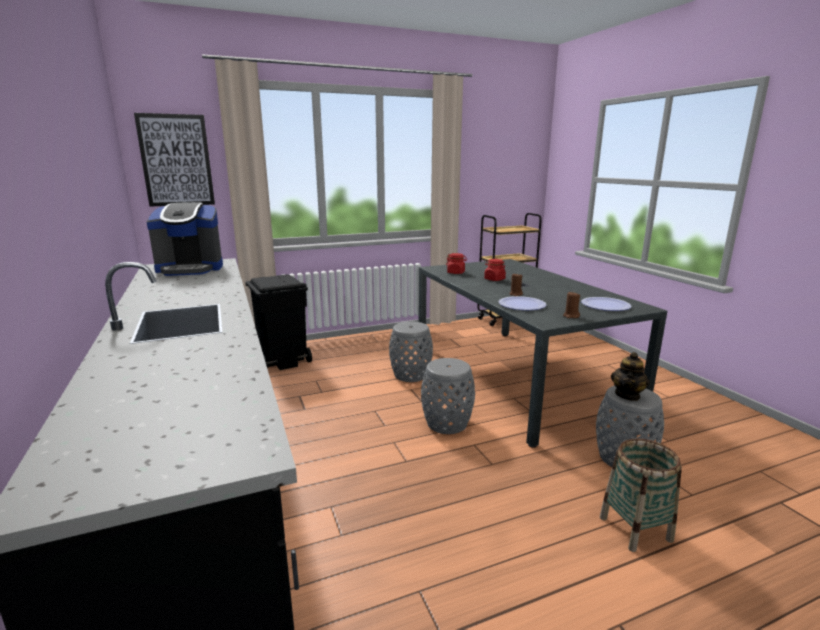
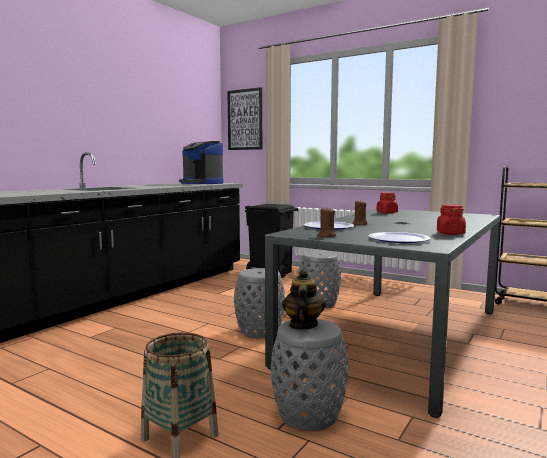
camera: 55 degrees right, 10 degrees down
red jar [484,259,506,281] -> red jar moved to [437,204,466,235]
teapot [611,352,650,401] -> teapot turned 105 degrees clockwise [282,269,326,330]

